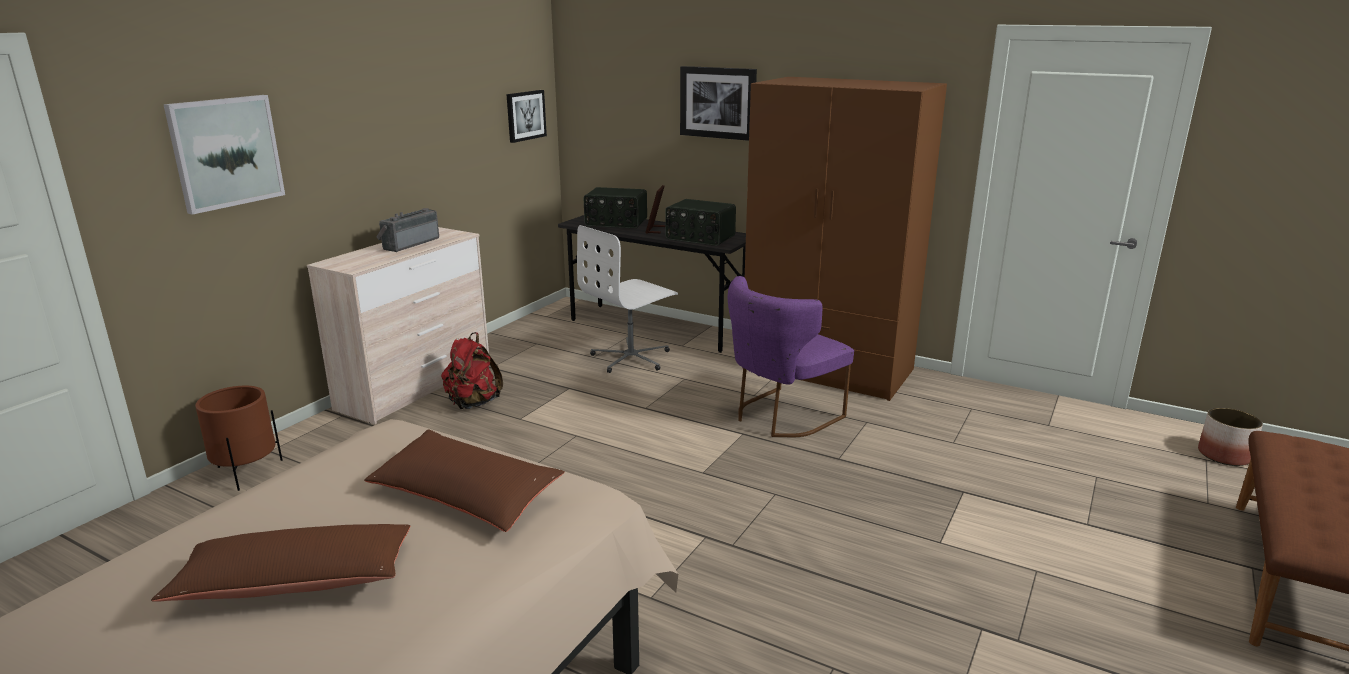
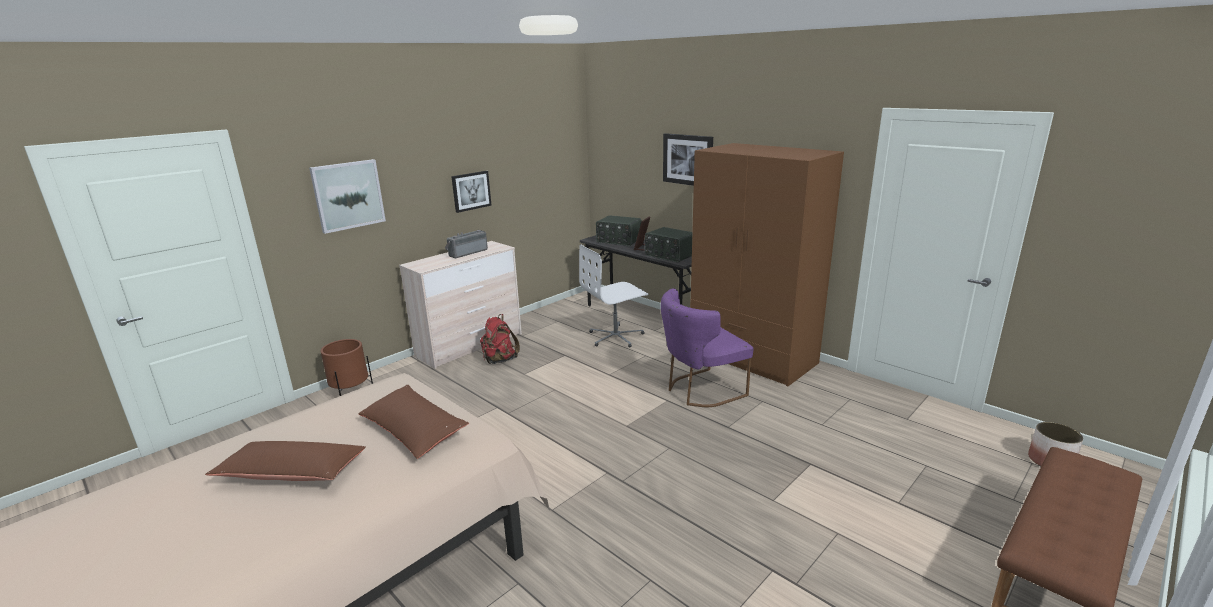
camera: 15 degrees right, 0 degrees up
picture [506,90,547,143] -> picture moved to [451,171,492,213]

